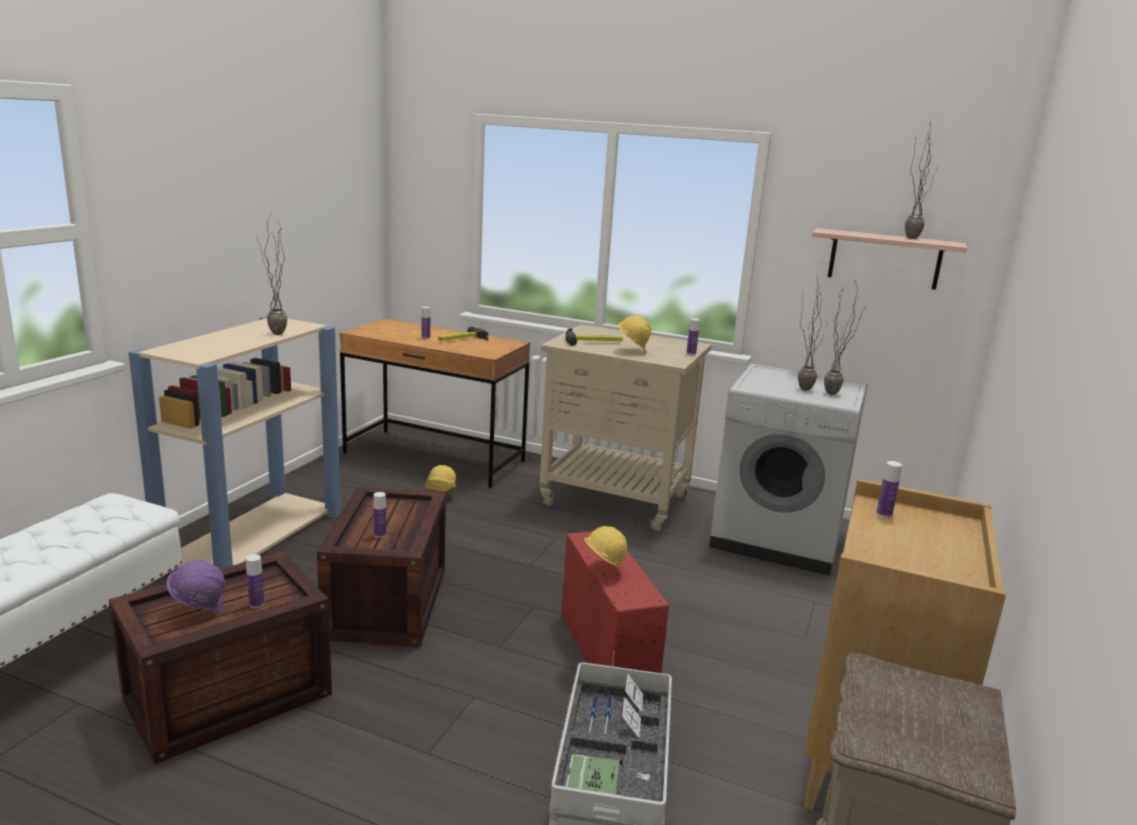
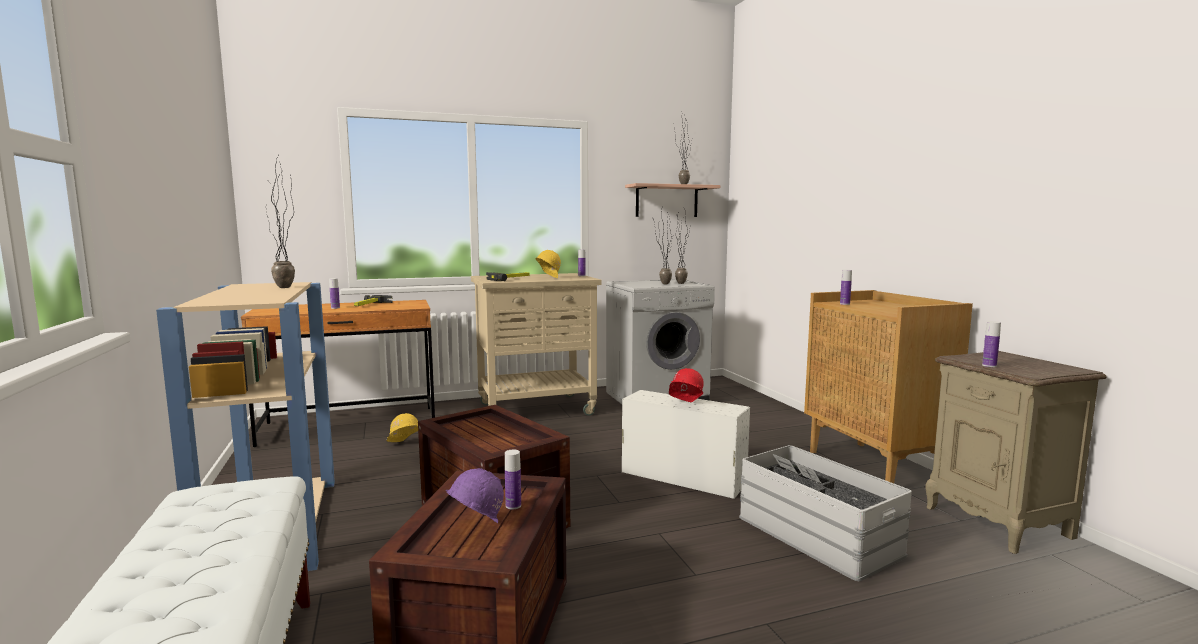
camera: 40 degrees left, 10 degrees down
bottle [373,492,386,538] -> bottle moved to [982,321,1001,367]
red storage box [561,531,669,673] -> white storage box [622,390,750,499]
yellow hard hat [584,526,627,569] -> red hard hat [669,368,704,402]

